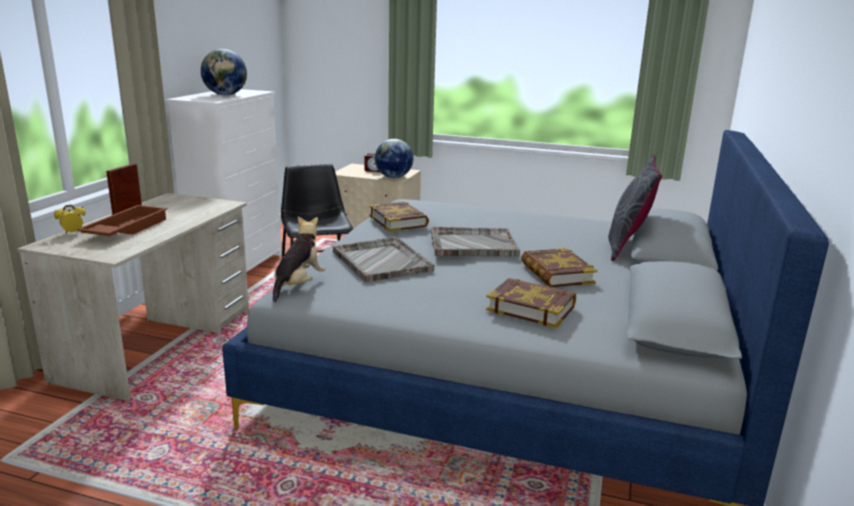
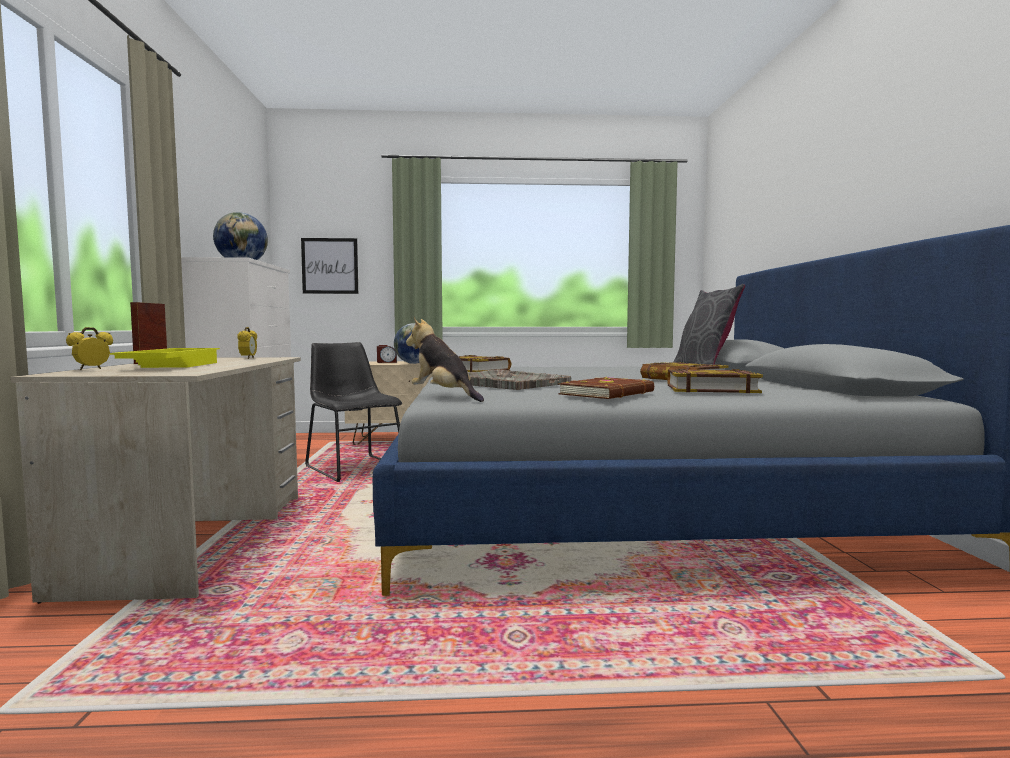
camera: 20 degrees left, 15 degrees down
brown tray [77,205,168,236] -> yellow tray [110,348,220,368]
plush toy [273,216,325,303] -> plush toy turned 45 degrees counterclockwise [406,317,484,402]
grey tray [431,227,520,256] -> none
none -> alarm clock [237,327,257,359]
none -> picture [301,238,358,294]
none -> brown book [558,377,654,399]

